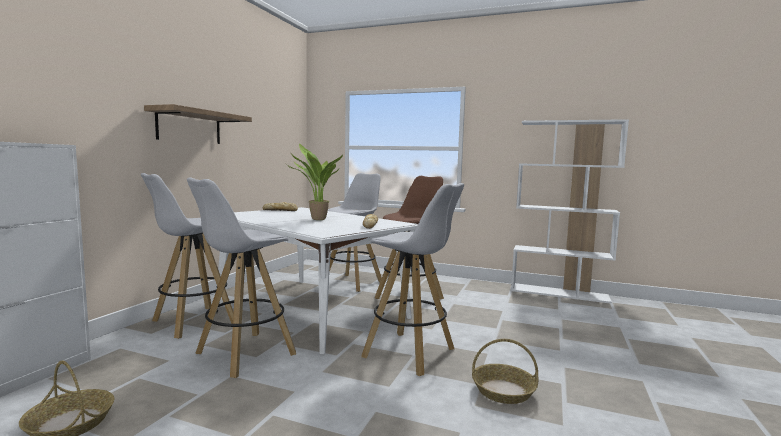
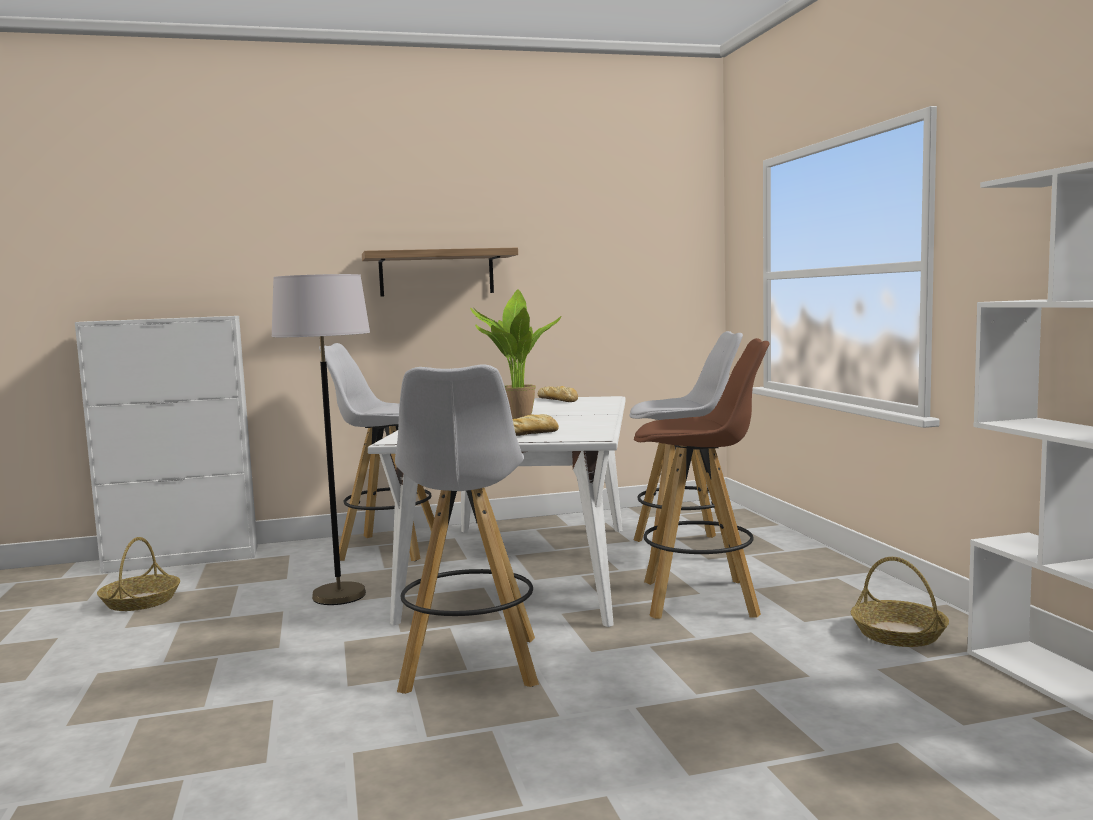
camera: 55 degrees right, 0 degrees up
white stool [187,177,296,378] -> grey floor lamp [272,274,370,605]
basket [472,339,538,404] -> basket moved to [851,557,949,647]

